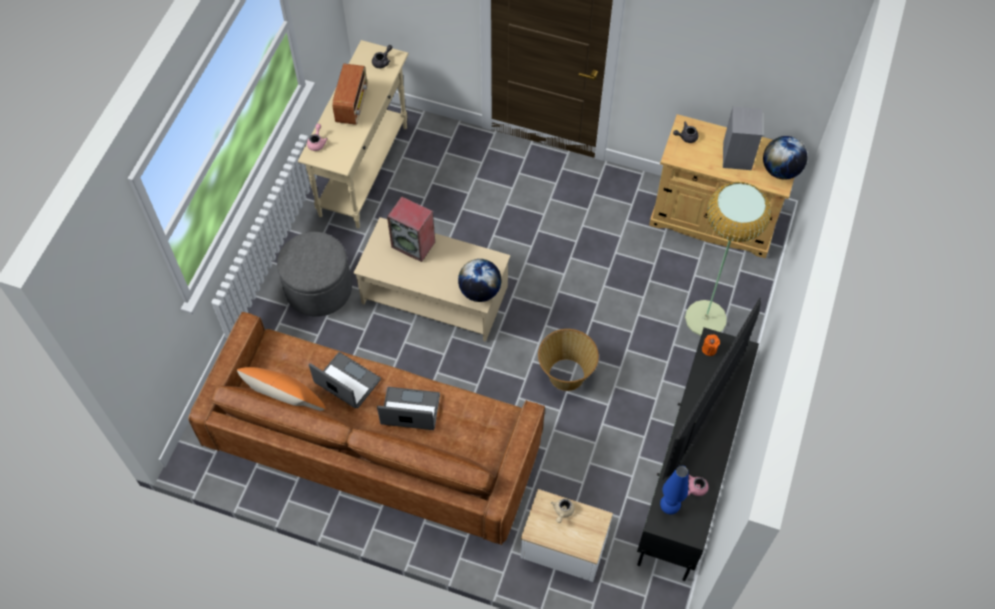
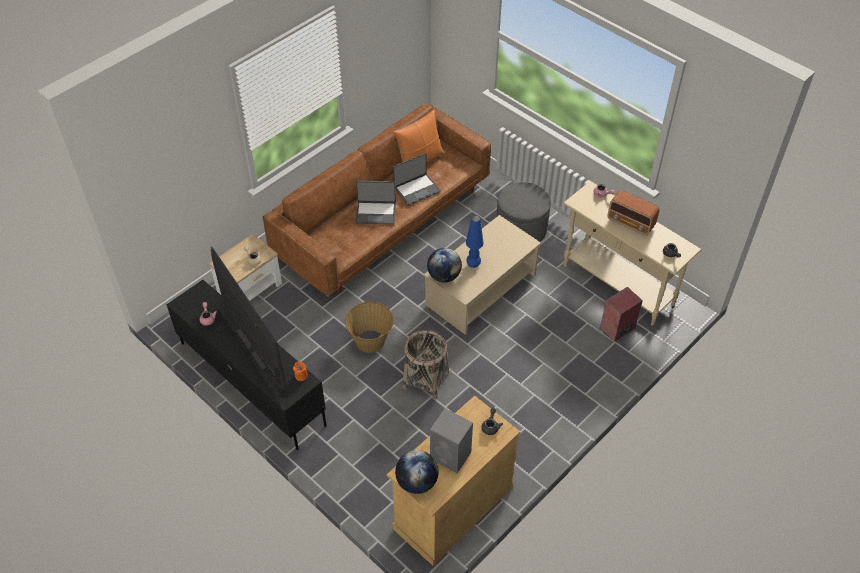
camera: 115 degrees right, 10 degrees down
laptop [377,387,440,430] -> laptop turned 60 degrees clockwise [355,181,396,225]
speaker [387,196,435,262] -> speaker moved to [600,287,643,342]
blue table lamp [660,466,688,514] -> blue table lamp moved to [466,215,484,268]
floor lamp [685,182,771,336] -> none
none -> basket [403,330,449,400]

